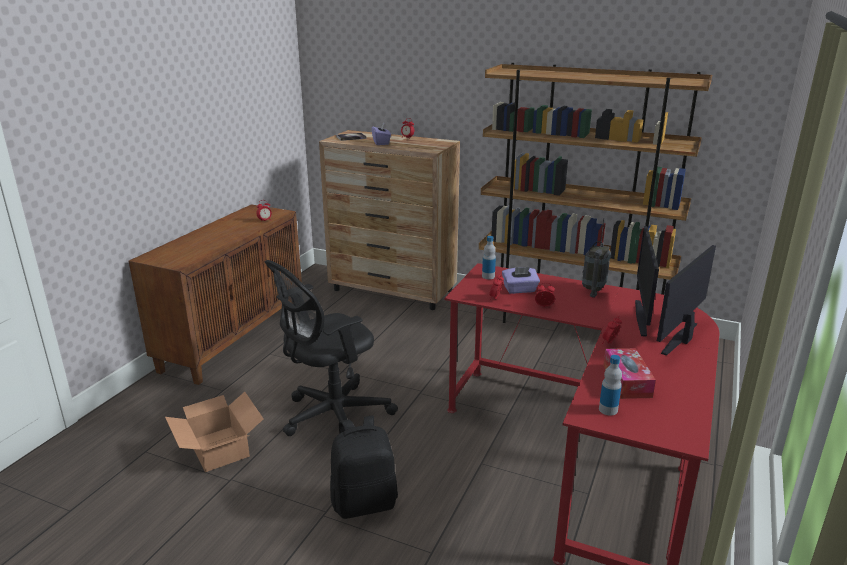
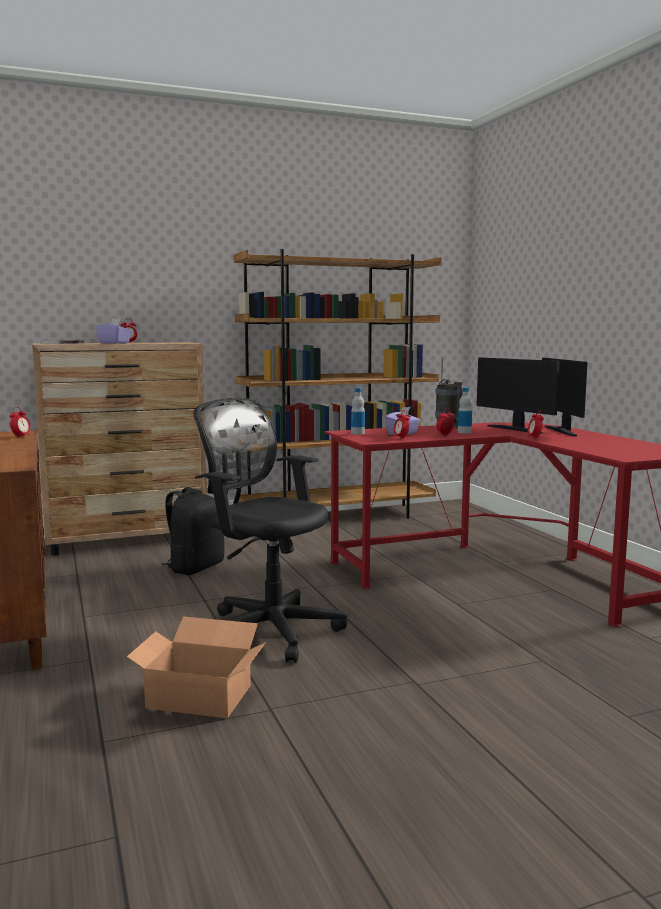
camera: 45 degrees left, 15 degrees down
black office chair [264,260,398,436] -> black office chair turned 120 degrees clockwise [193,398,347,663]
black backpack [330,416,398,519] -> black backpack moved to [162,487,224,575]
bottle [599,355,622,416] -> bottle moved to [458,387,472,434]
tissue box [603,348,656,399] -> none

